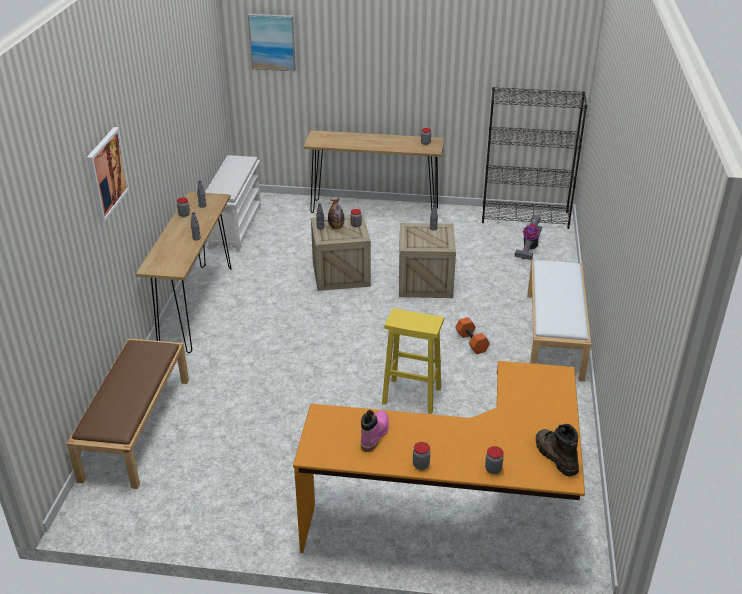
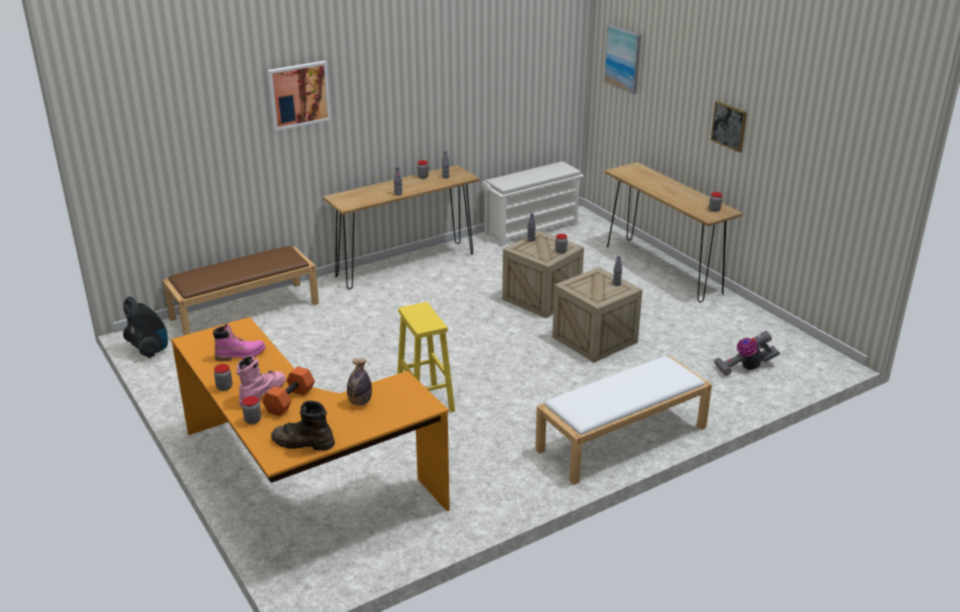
camera: 50 degrees right, 5 degrees down
bottle [328,197,344,229] -> bottle moved to [347,358,372,406]
orange dumbbell [455,317,490,354] -> orange dumbbell moved to [262,366,315,416]
black bookcase [482,87,587,229] -> none
brown boot [536,424,579,476] -> brown boot turned 105 degrees counterclockwise [271,401,335,451]
none -> vacuum cleaner [123,296,168,358]
none -> pink boot [236,355,286,407]
none -> picture [711,101,747,153]

